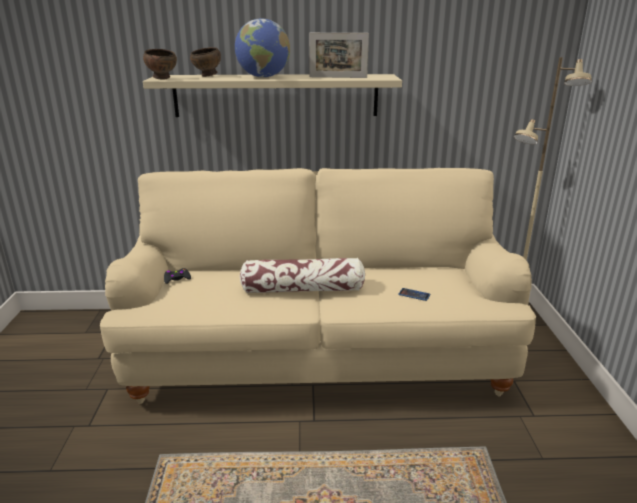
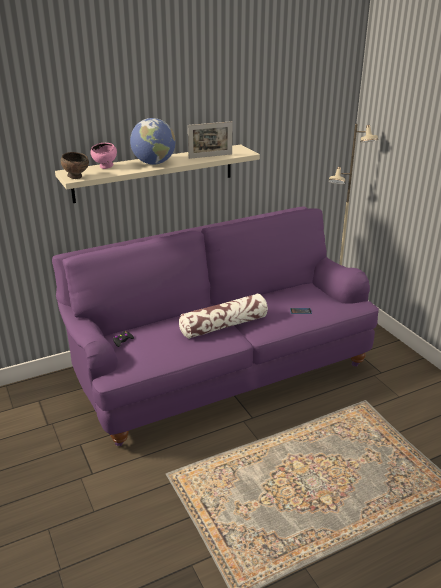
camera: 25 degrees left, 5 degrees up
beige sofa [100,168,536,404] -> purple sofa [52,207,379,446]
brown bowl [190,47,221,77] -> pink bowl [90,143,117,169]

